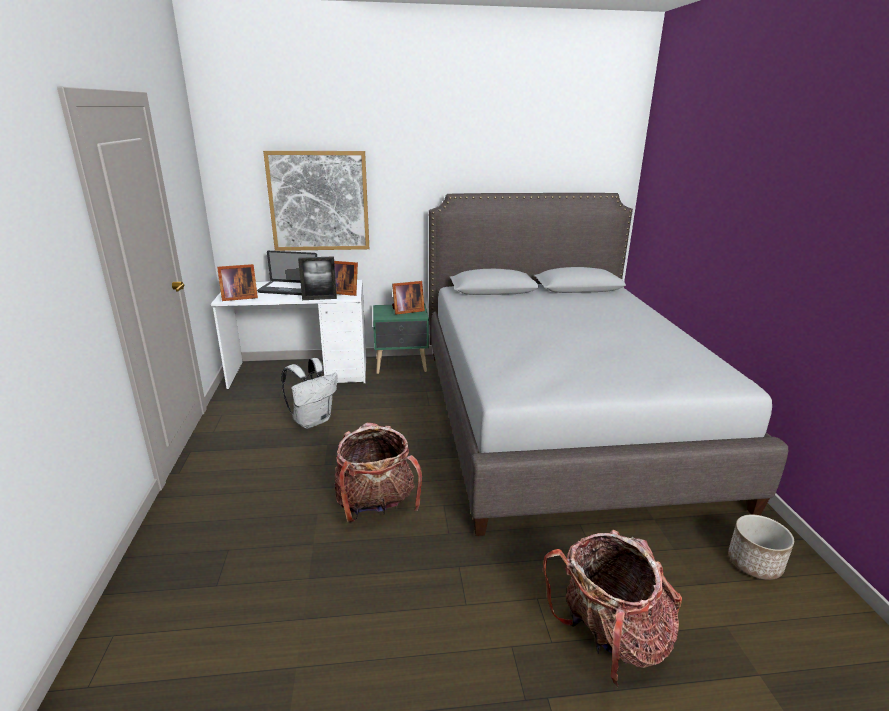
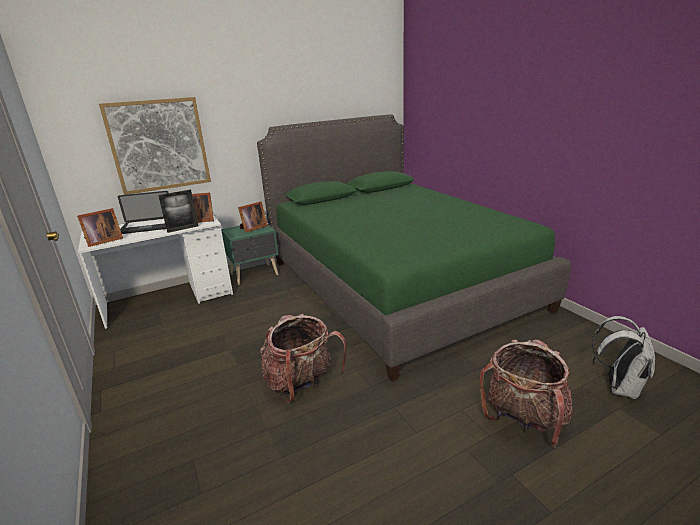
camera: 20 degrees left, 0 degrees up
white backpack [281,358,338,429] -> white backpack moved to [592,316,655,399]
grey bed [429,193,788,536] -> green bed [257,114,571,382]
planter [728,514,794,580] -> none

